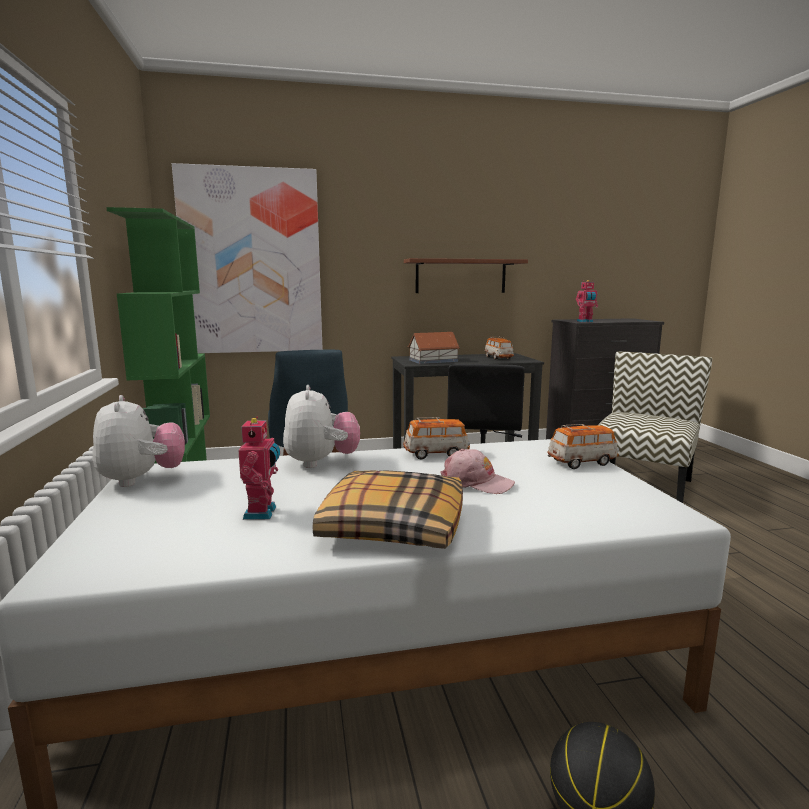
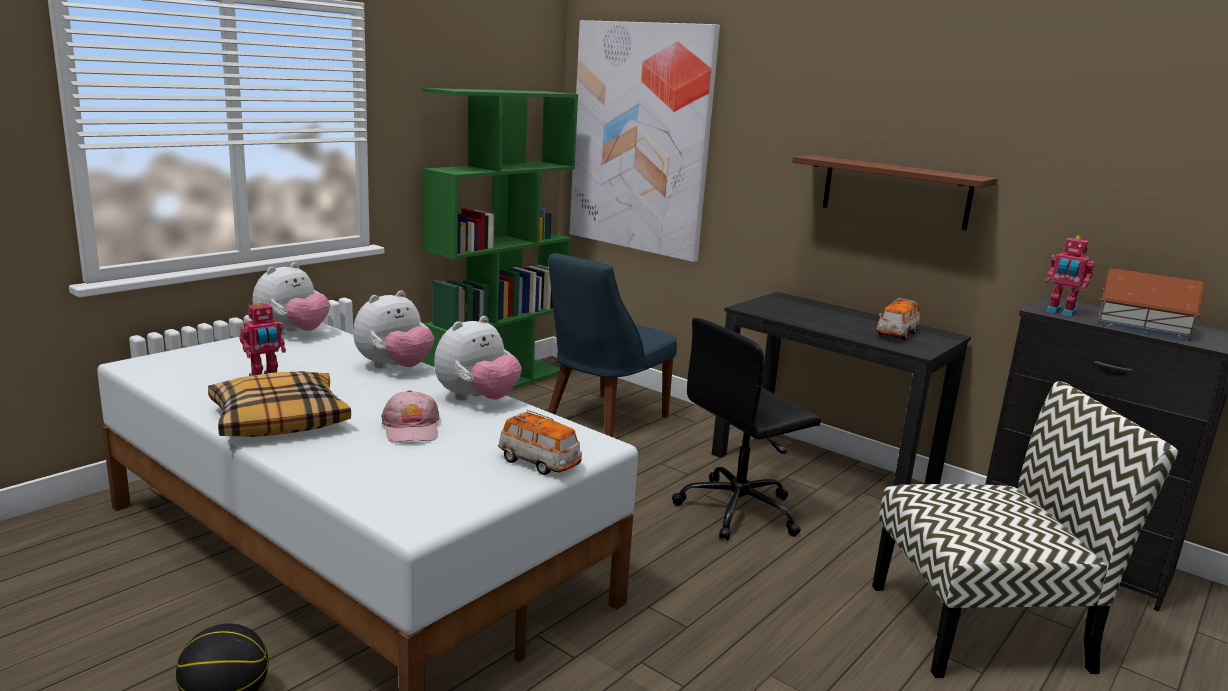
camera: 50 degrees right, 5 degrees up
toy car [403,417,470,459] -> plush toy [434,316,522,401]
toy house [408,332,460,364] -> toy house moved to [1098,268,1205,341]

